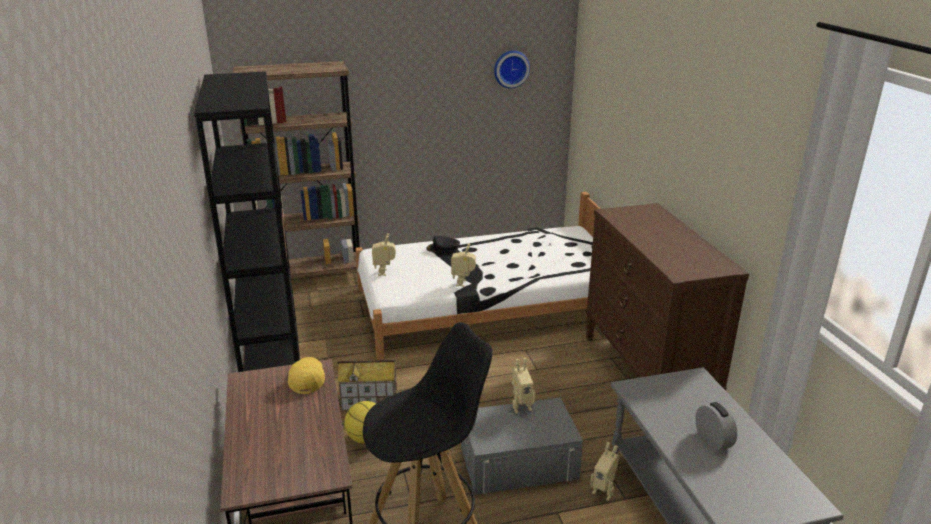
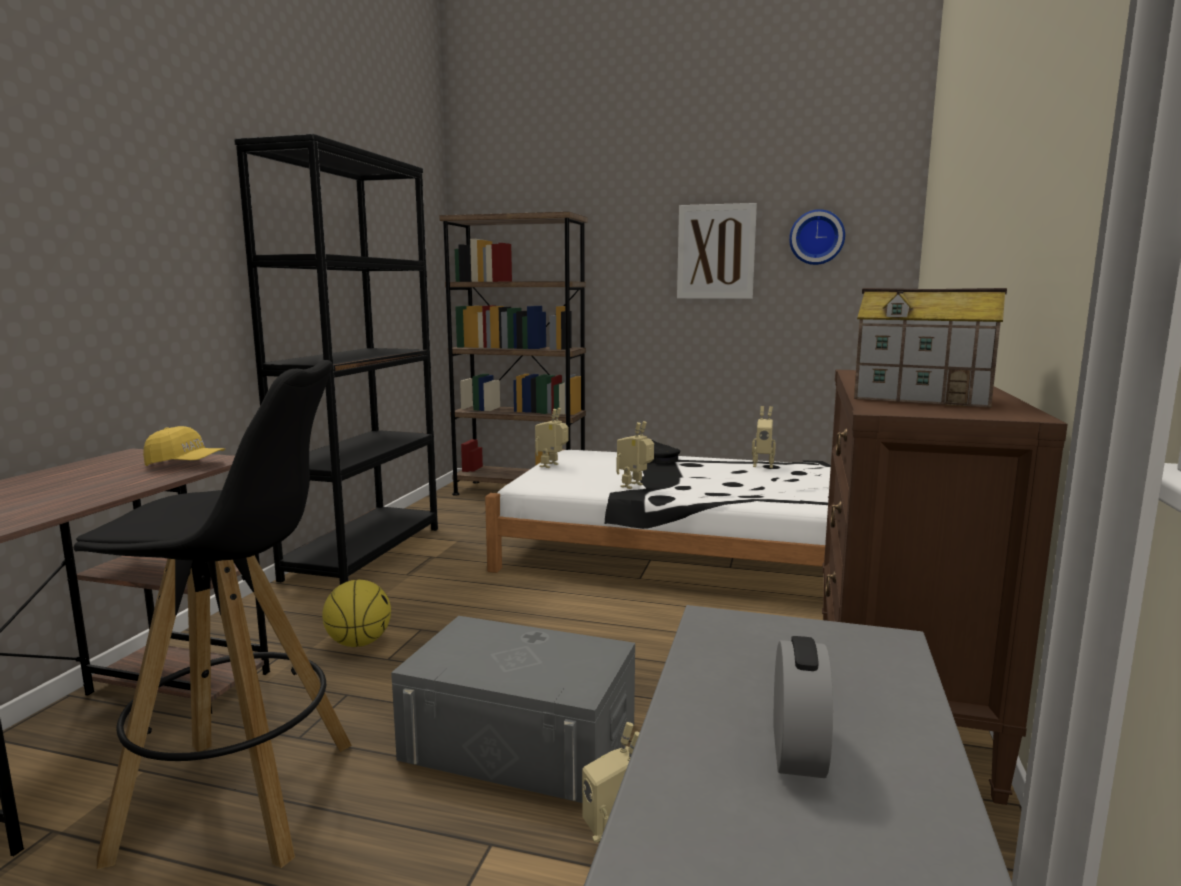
camera: 30 degrees right, 15 degrees down
yellow cap [288,357,325,394] -> yellow cap turned 75 degrees clockwise [143,426,225,466]
toy house [337,360,397,410] -> toy house moved to [854,288,1007,408]
toy robot [512,358,535,413] -> toy robot moved to [752,406,776,468]
none -> picture [677,203,757,299]

